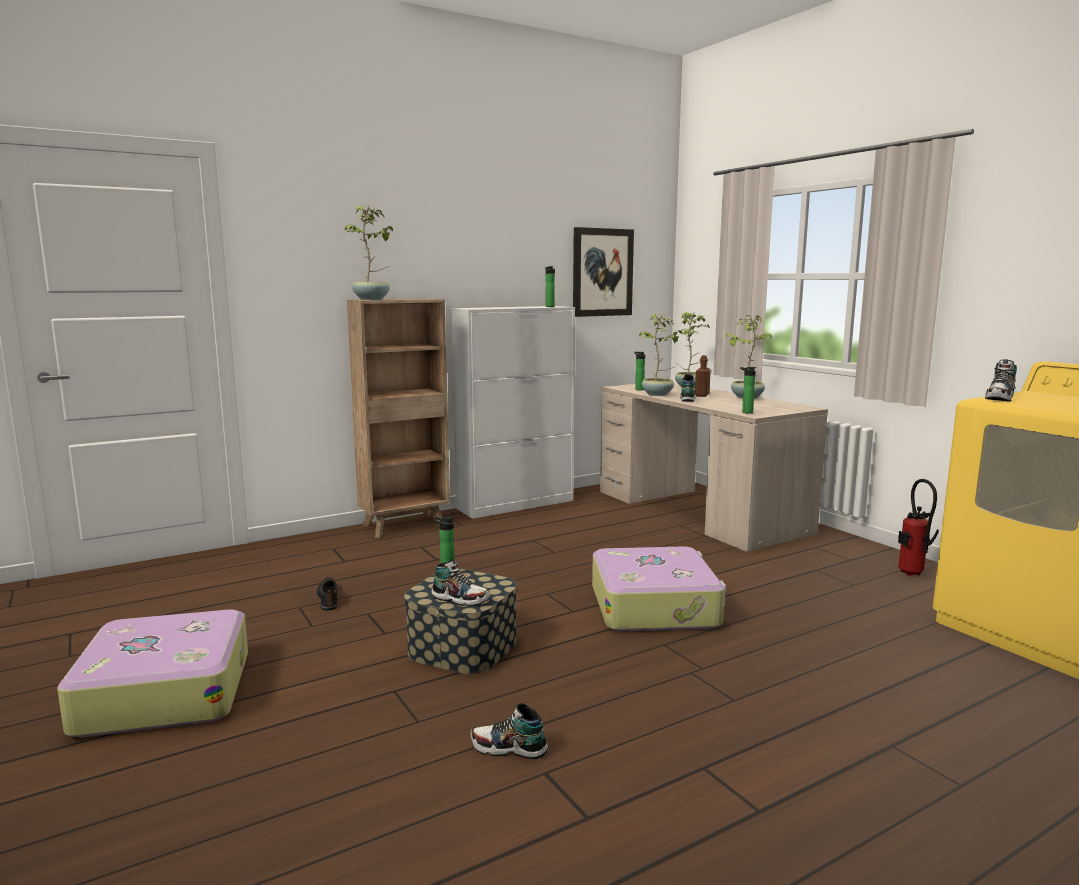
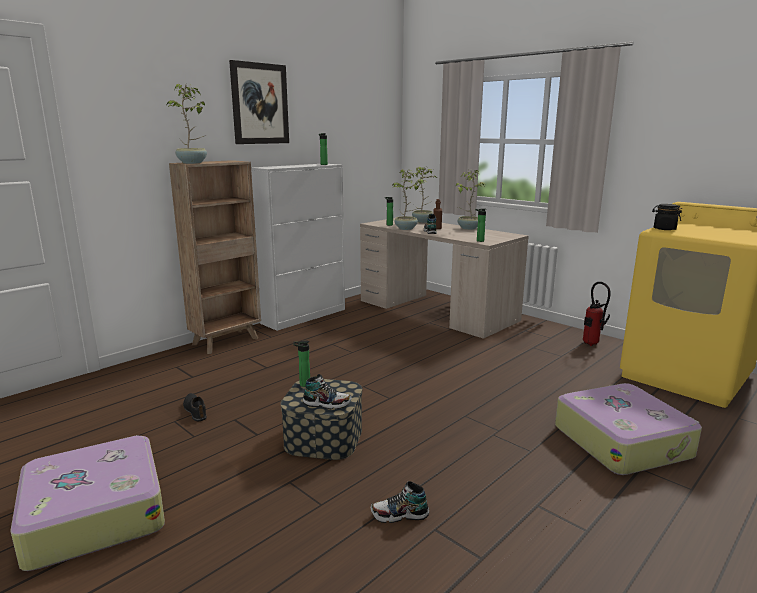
camera: 15 degrees left, 5 degrees up
picture [573,227,634,317] -> picture moved to [229,60,289,144]
suitcase [592,547,726,631] -> suitcase moved to [555,383,702,475]
shoe [985,359,1017,402] -> black jar [652,204,682,230]

